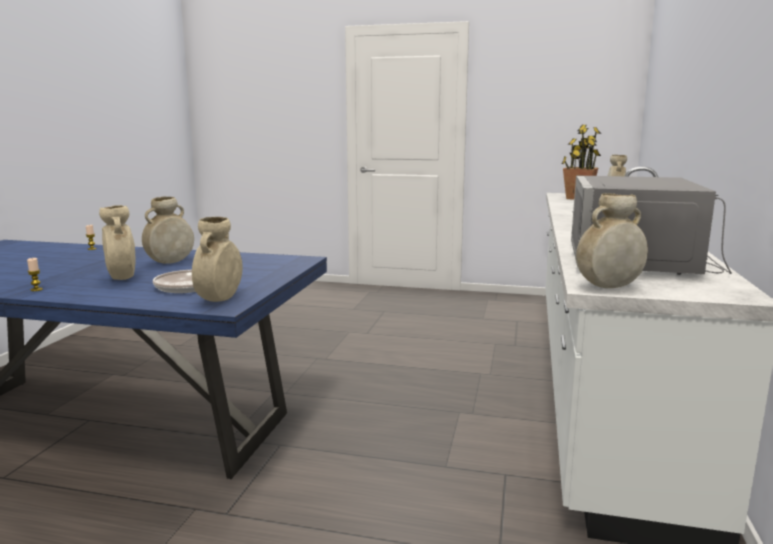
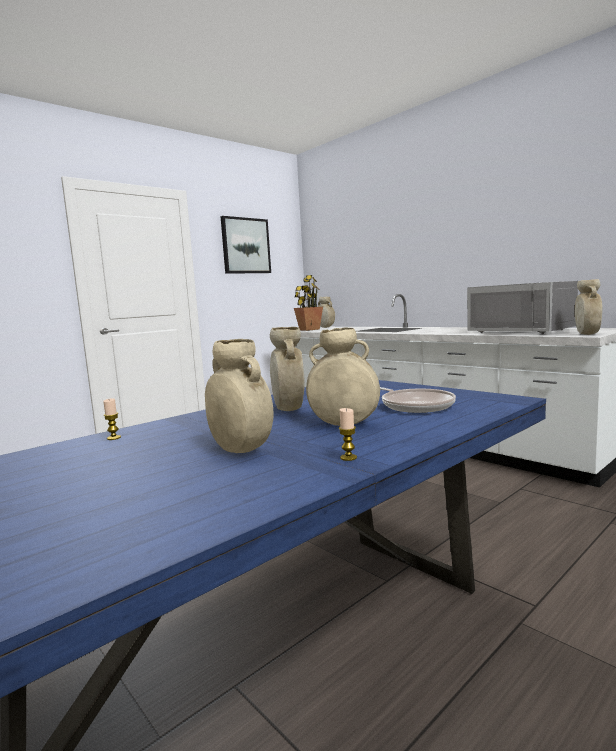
camera: 55 degrees left, 5 degrees down
beige vase [192,217,243,302] -> beige vase moved to [205,339,274,453]
none -> picture [220,216,271,274]

